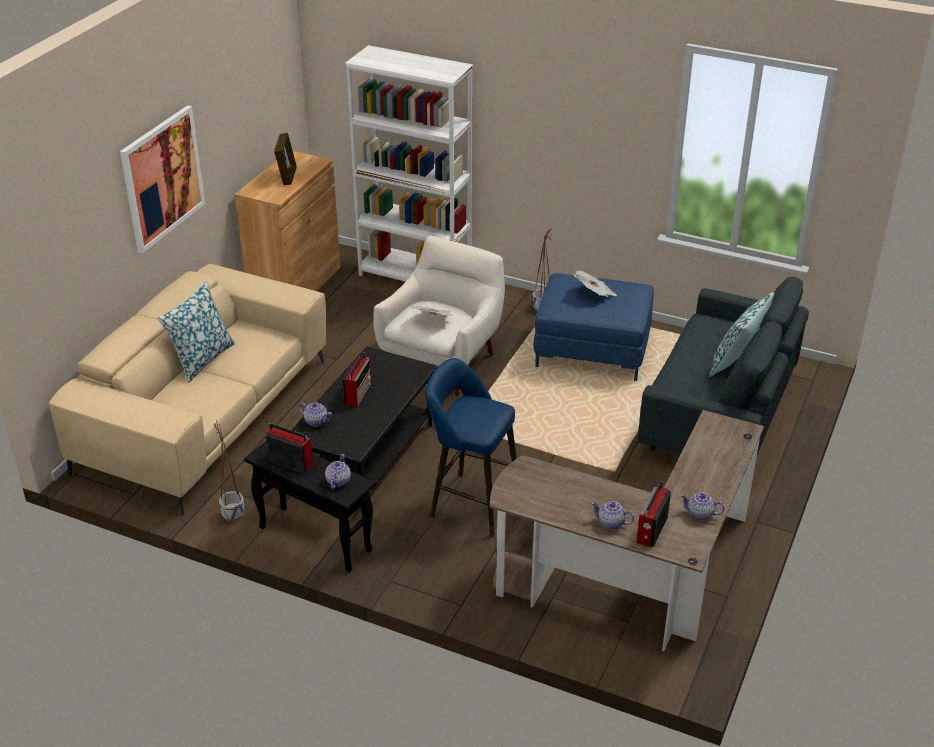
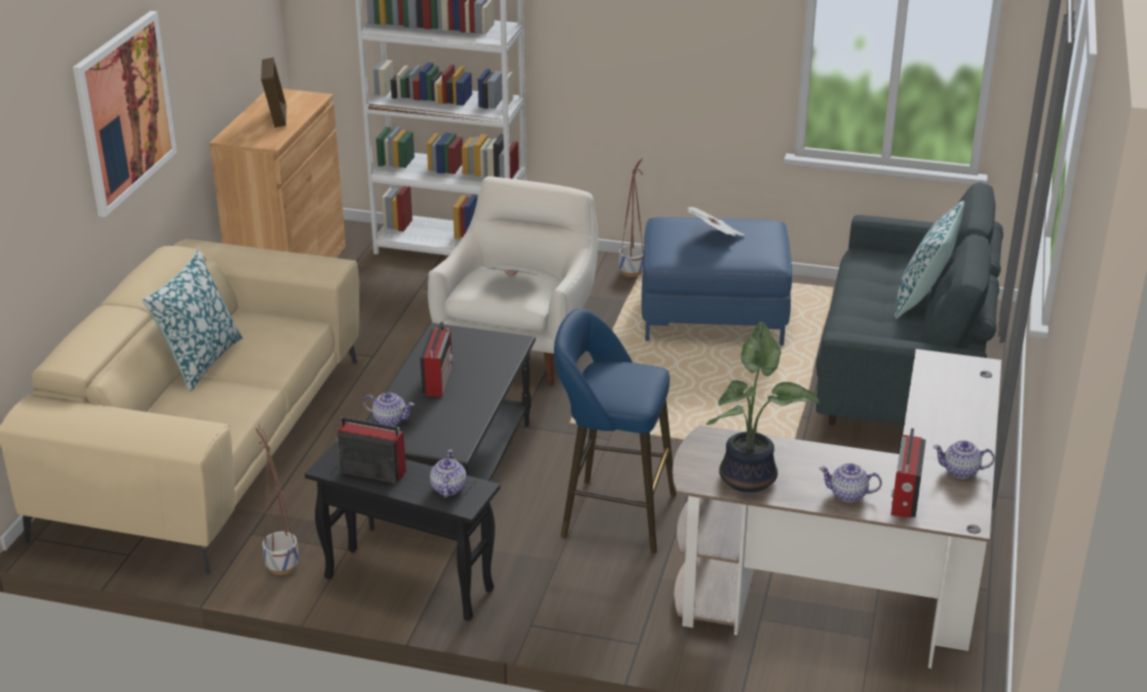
camera: 10 degrees left, 5 degrees down
none -> potted plant [706,322,819,493]

